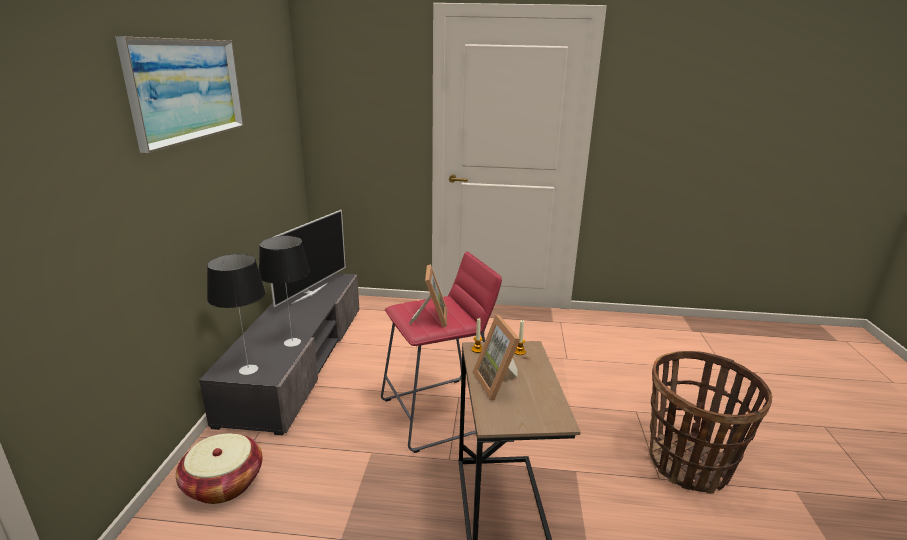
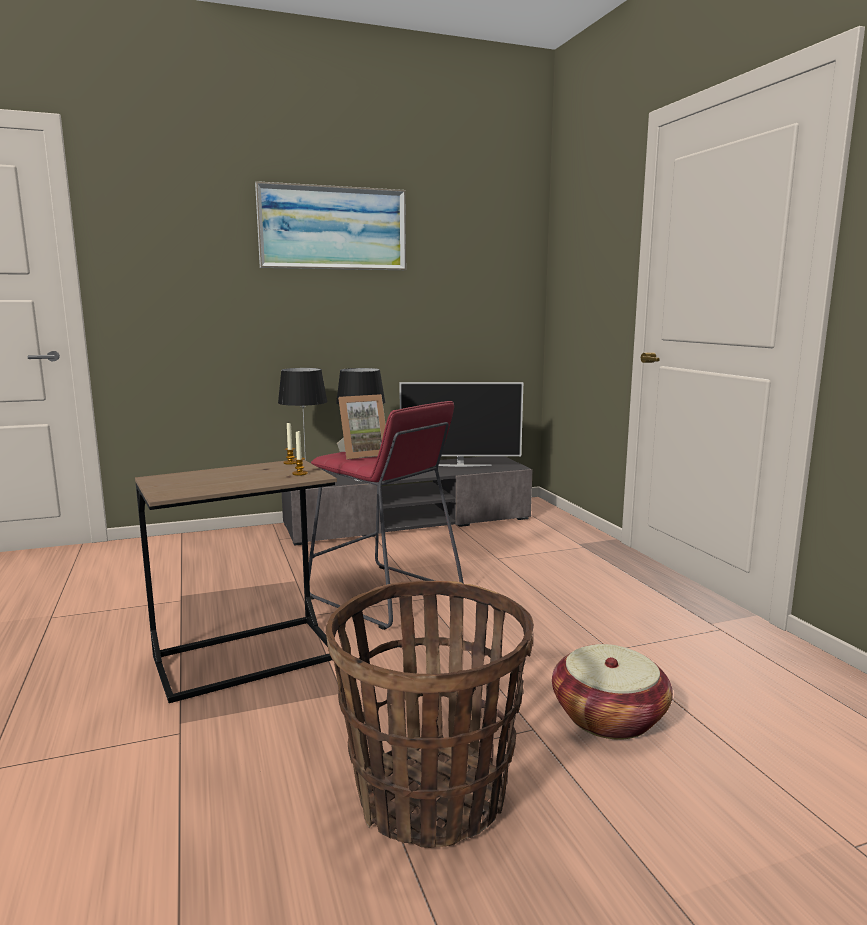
camera: 65 degrees right, 10 degrees down
basket [176,433,262,504] -> basket moved to [552,644,673,740]
picture frame [473,315,520,400] -> none

